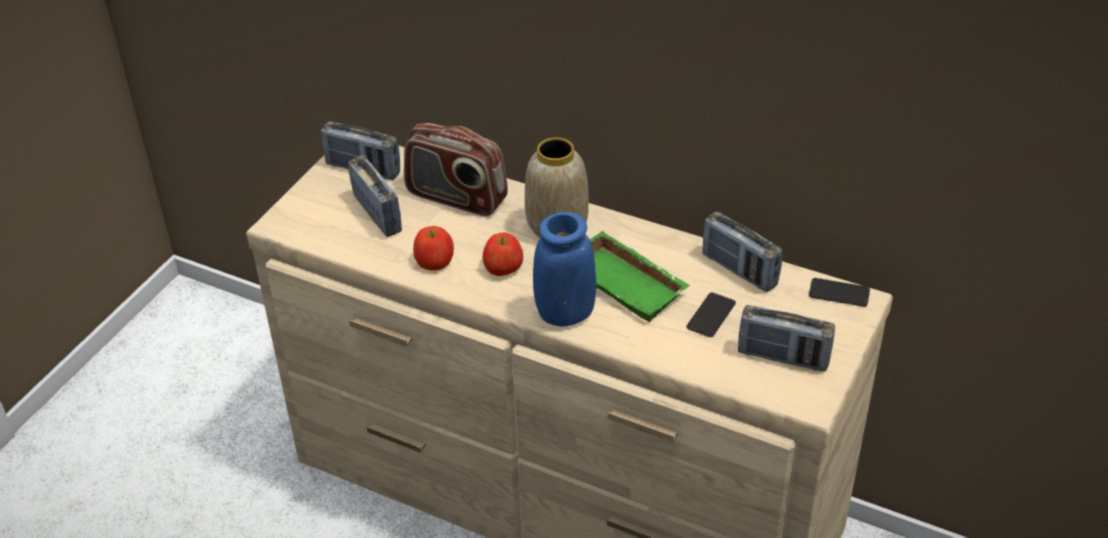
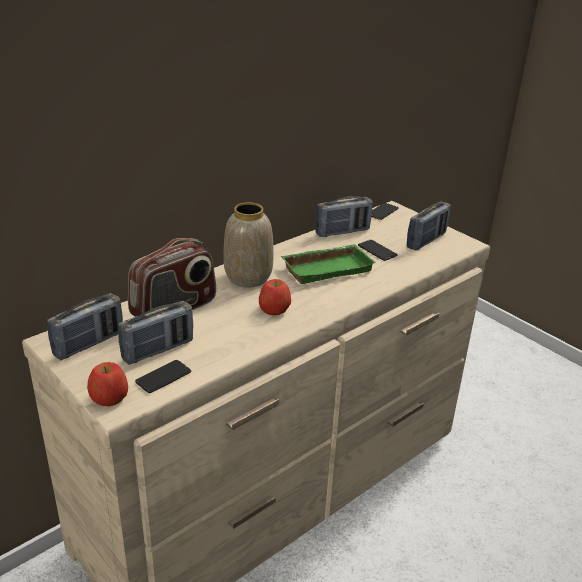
camera: 70 degrees left, 10 degrees down
radio [348,155,402,237] -> radio turned 150 degrees clockwise [118,301,193,365]
apple [413,226,454,270] -> apple moved to [87,362,128,406]
blue vase [533,212,596,327] -> none
none -> phone [135,360,191,393]

